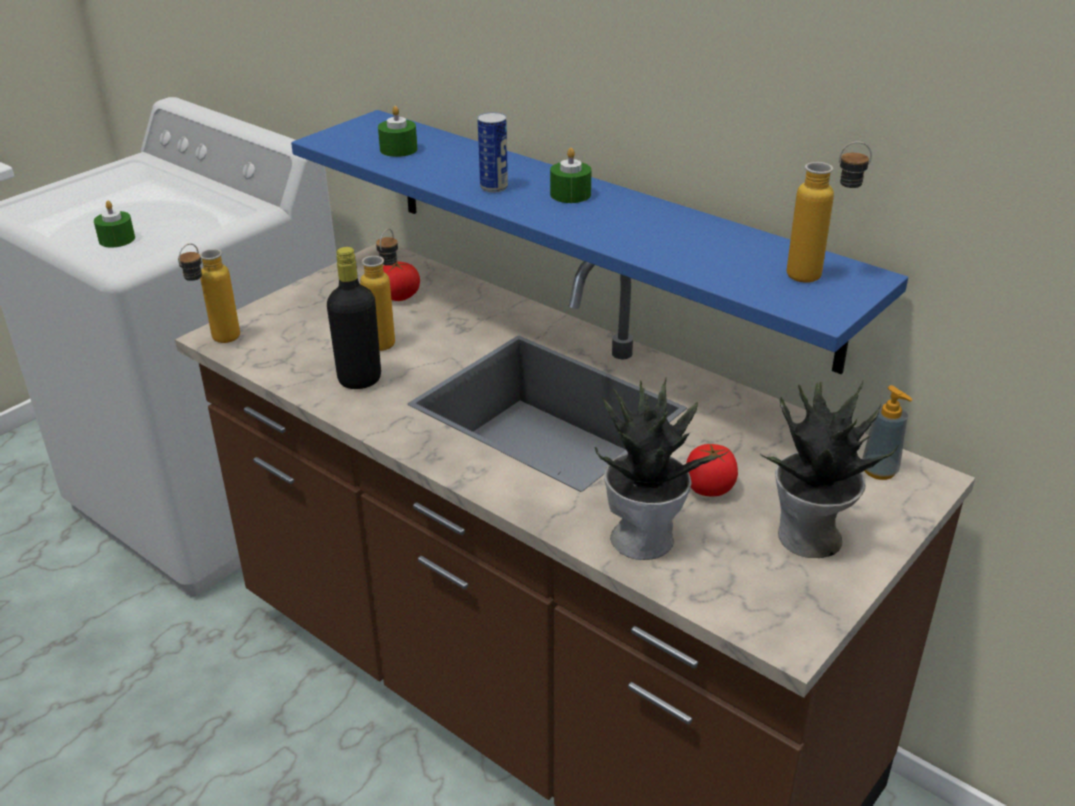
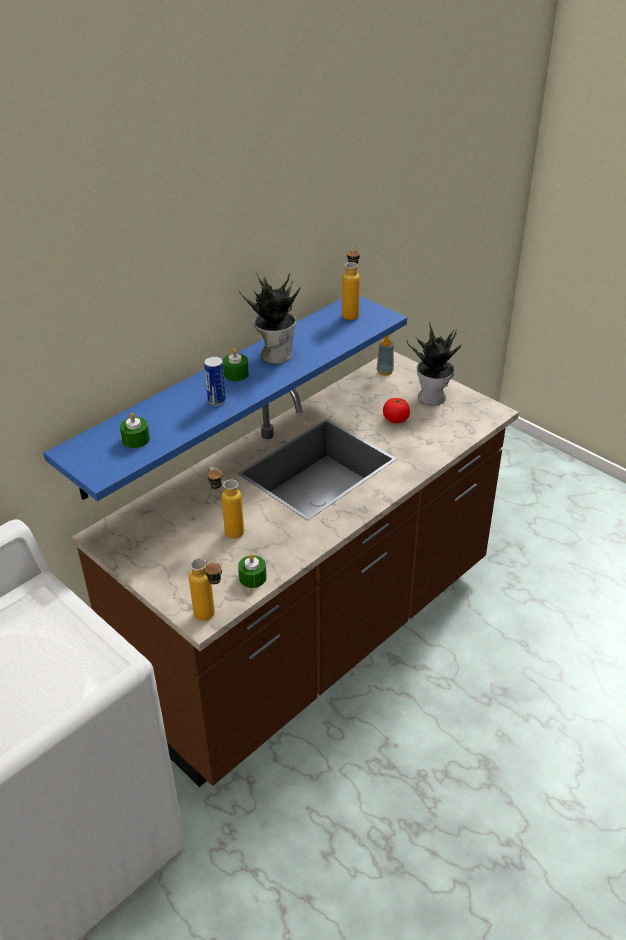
camera: 85 degrees left, 5 degrees up
green candle [94,201,135,248] -> green candle moved to [238,554,267,588]
black bottle [327,247,381,389] -> none
tomato [383,262,420,301] -> none
potted plant [595,379,728,560] -> potted plant moved to [239,273,300,364]

